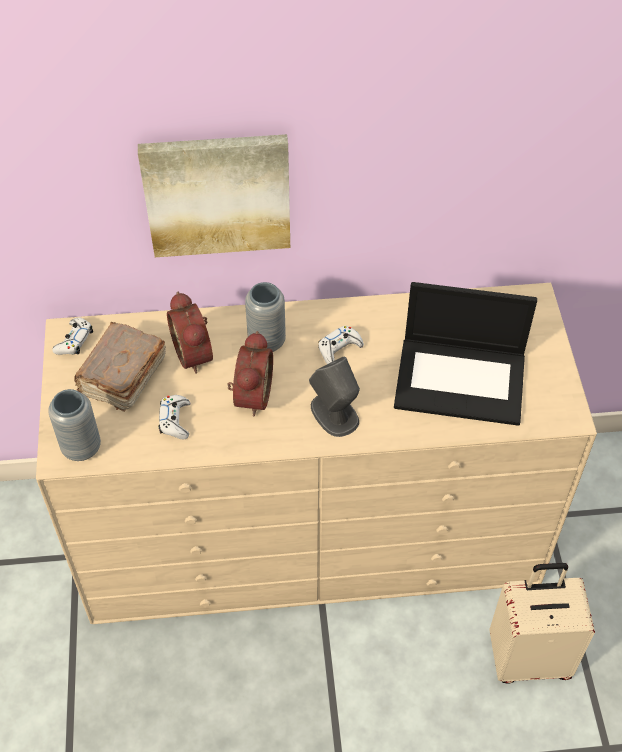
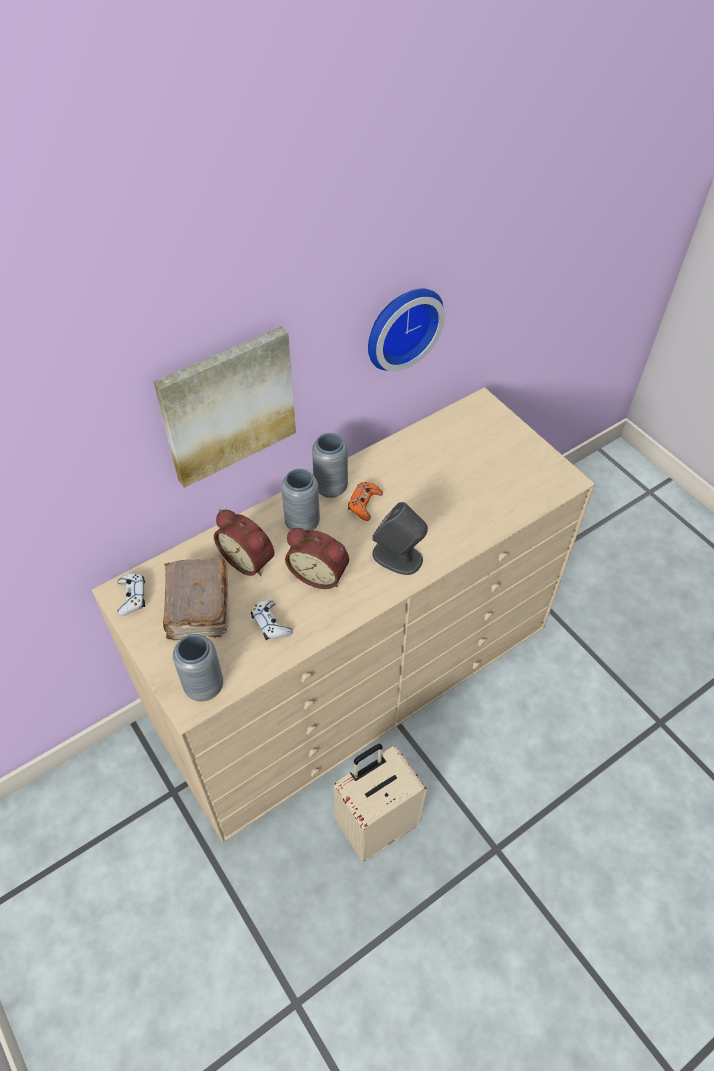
camera: 30 degrees left, 0 degrees up
alarm clock [227,331,273,417] -> alarm clock turned 135 degrees clockwise [285,528,349,589]
white game controller [318,326,364,364] -> orange game controller [348,482,383,521]
laptop [394,282,537,426] -> none
beige suitcase [489,563,595,684] -> beige suitcase moved to [334,744,427,862]
none -> grey vase [312,433,348,498]
none -> wall clock [368,288,445,372]

